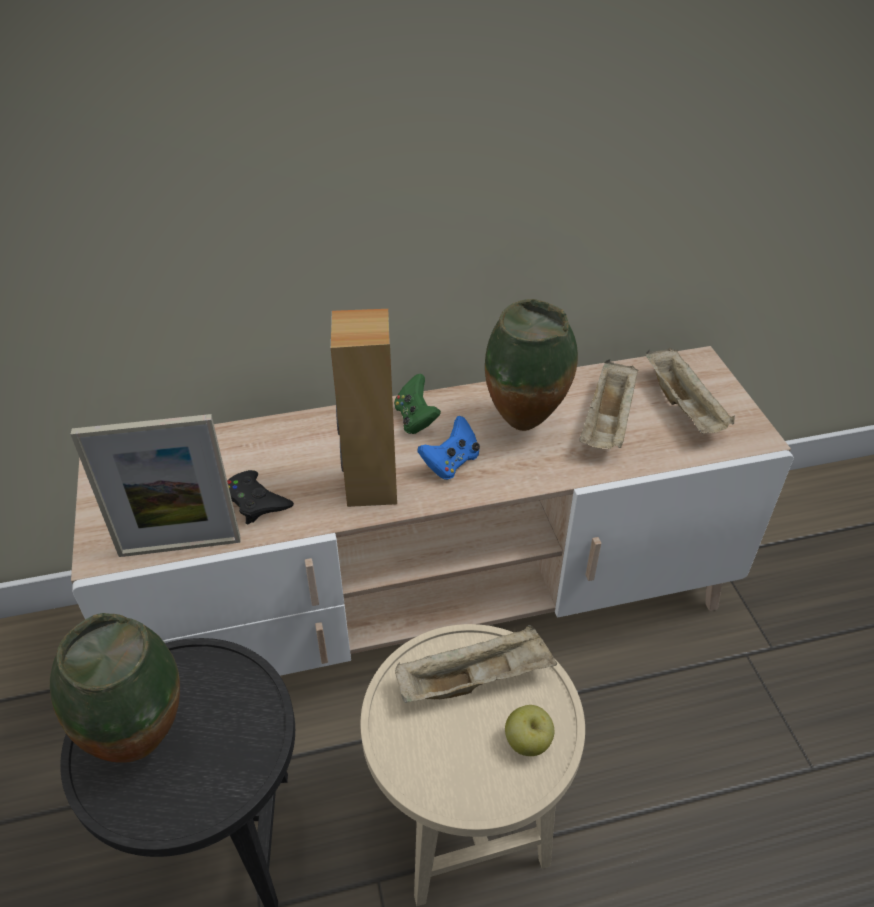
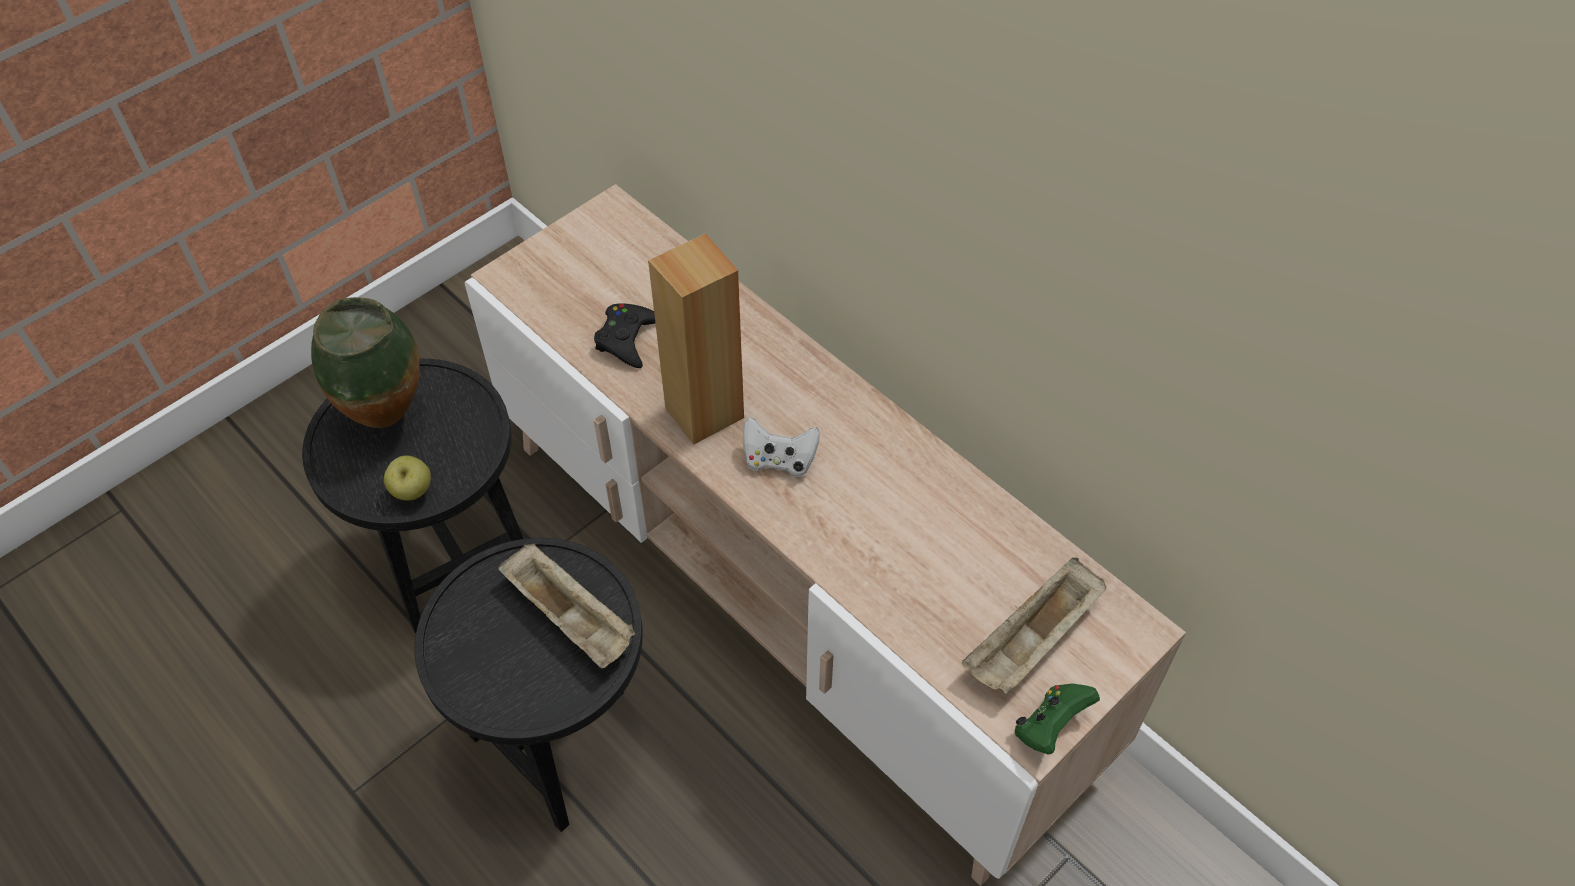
camera: 60 degrees right, 10 degrees up
picture frame [71,414,241,557] -> none
beige side table [360,624,585,906] -> black side table [415,538,643,832]
green game controller [394,374,441,434] -> green game controller moved to [1015,684,1100,755]
blue game controller [417,416,480,480] -> white game controller [743,417,820,477]
vase [485,299,578,431] -> none
apple [505,705,554,756] -> apple moved to [384,455,431,500]
beige tray [579,360,638,449] -> none

